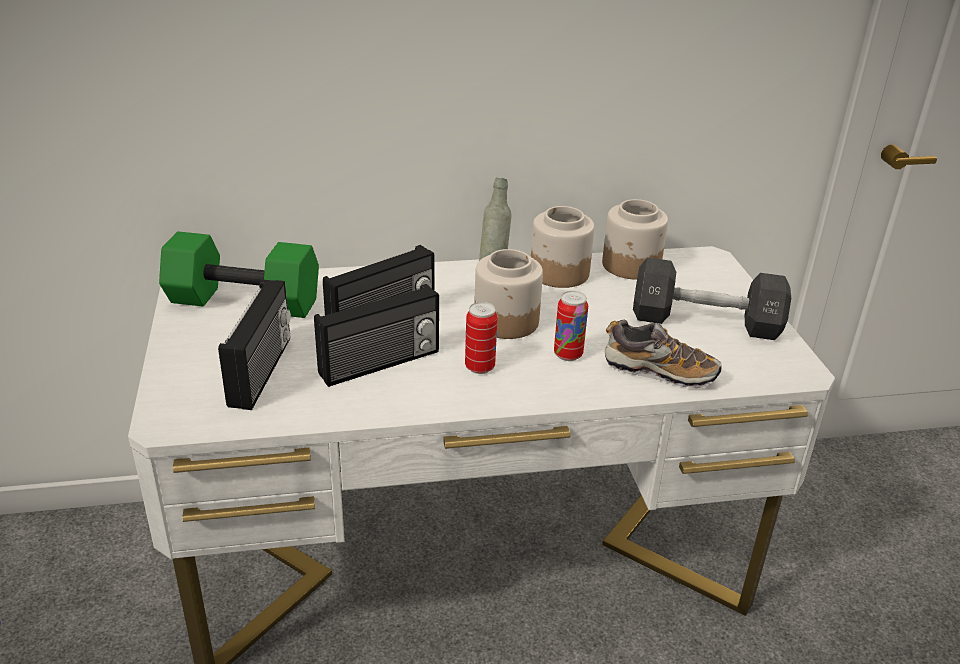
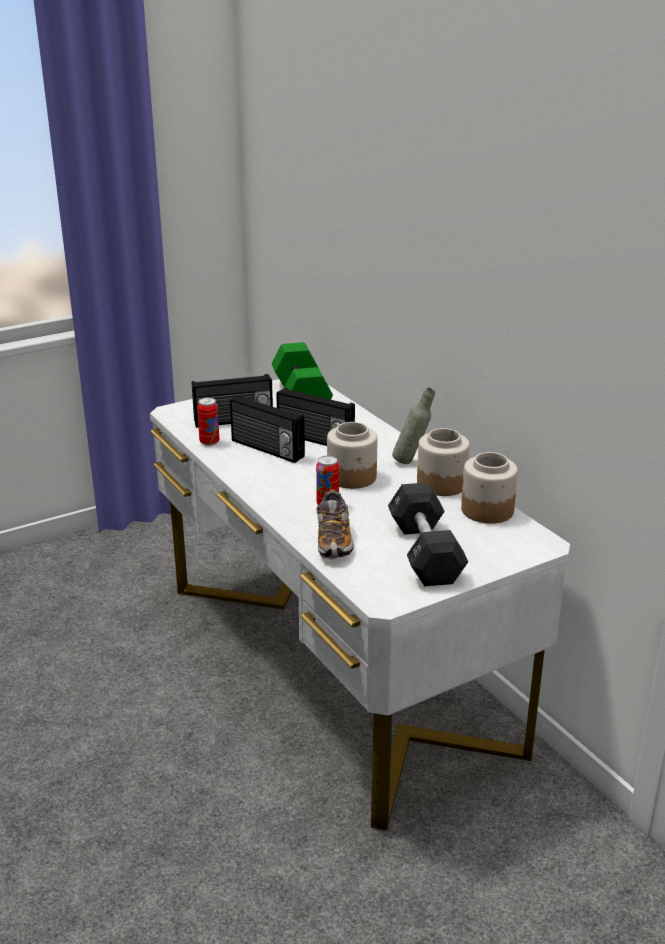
camera: 70 degrees right, 5 degrees down
can [465,302,497,374] -> can moved to [197,397,219,446]

